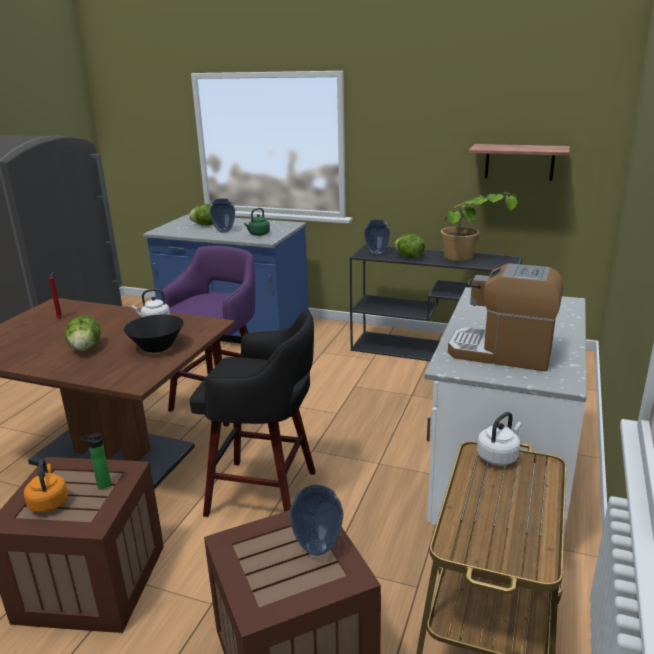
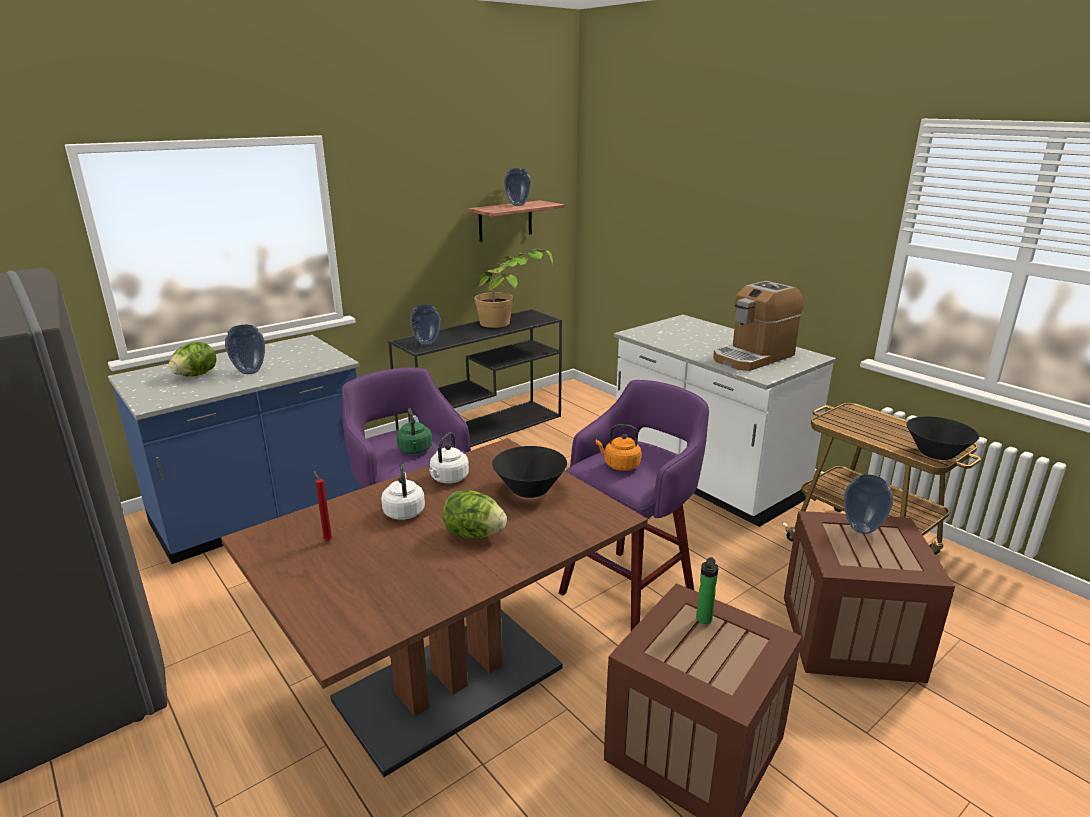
camera: 60 degrees left, 0 degrees up
orange kettle [24,459,68,513] -> orange kettle moved to [596,424,641,471]
black stool [190,310,316,517] -> purple stool [559,380,709,631]
green kettle [244,208,270,236] -> green kettle moved to [396,408,432,454]
lettuce [394,234,425,258] -> none
white kettle [477,412,522,465] -> white kettle moved to [381,464,425,520]
none -> vase [504,168,531,206]
none -> black bowl [907,416,979,460]

